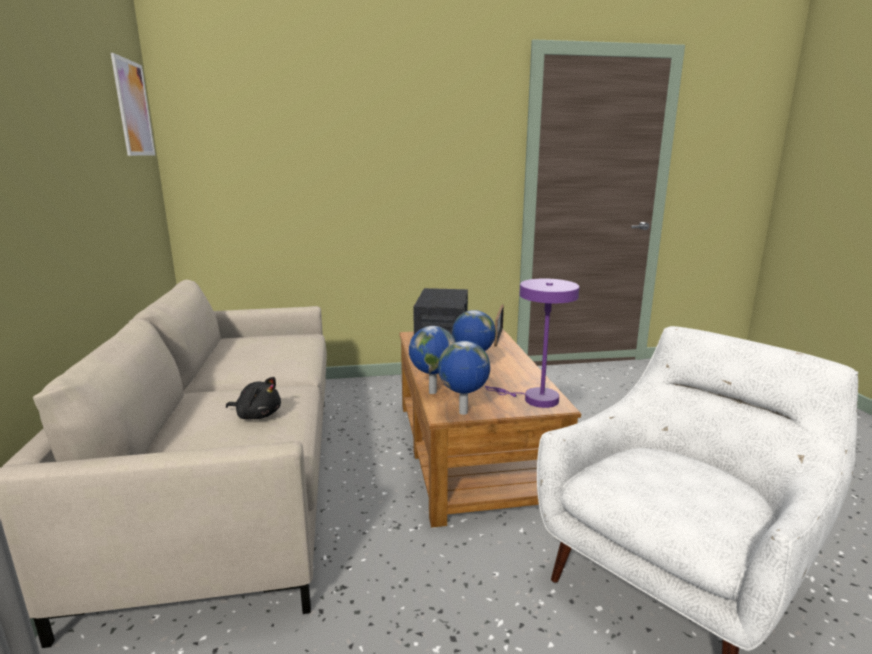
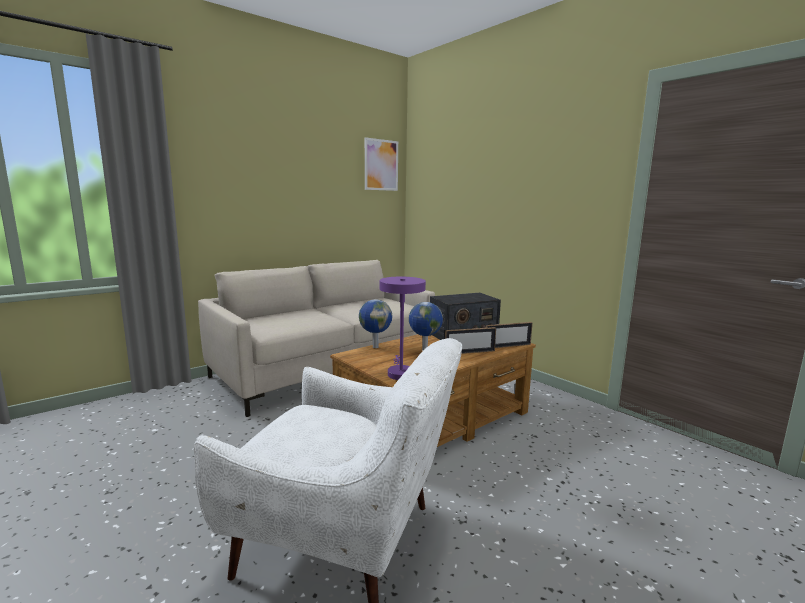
camera: 60 degrees right, 5 degrees down
black plush toy [226,377,281,419] -> none
globe [438,341,490,415] -> none
none -> picture frame [445,327,496,354]

